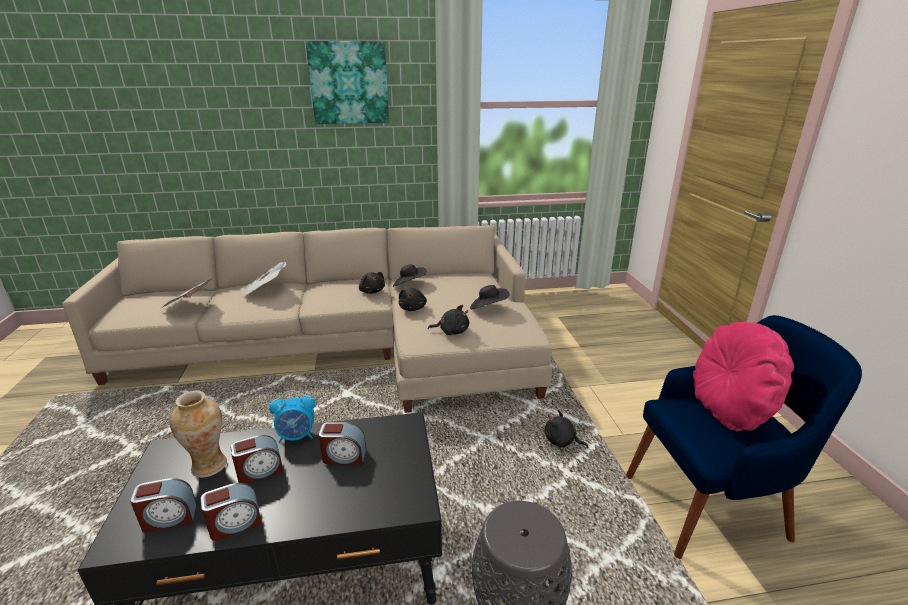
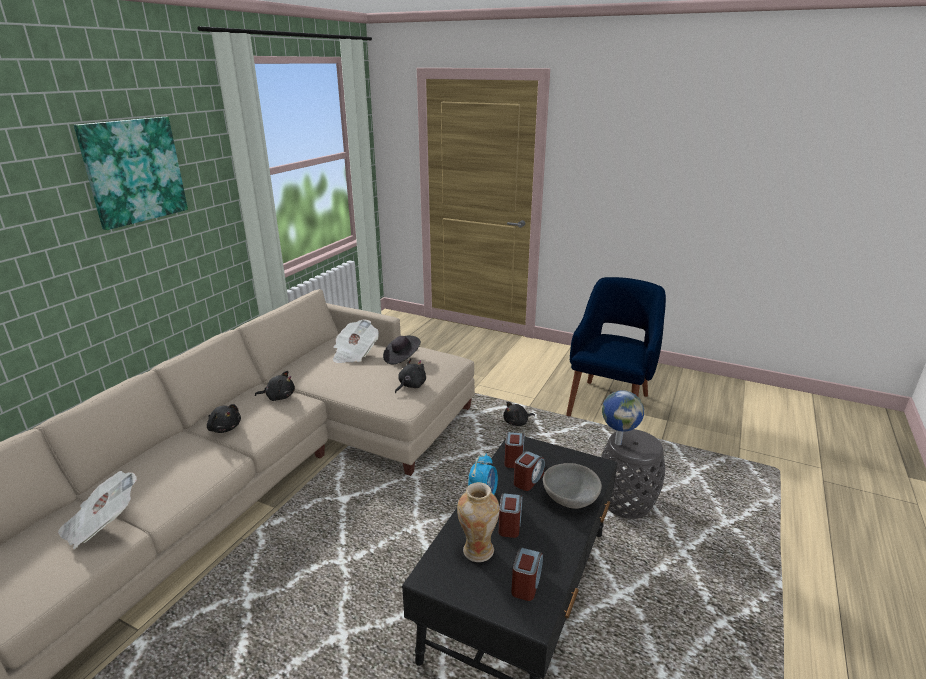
camera: 55 degrees left, 0 degrees up
alarm clock [201,483,262,541] -> alarm clock moved to [505,432,524,468]
newspaper [241,262,286,297] -> newspaper moved to [333,319,379,363]
black hat [393,264,427,287] -> none
black plush toy [399,288,427,311] -> black plush toy moved to [207,404,241,433]
pink pillow [693,322,794,431] -> none
none -> grey bowl [543,463,602,509]
none -> globe [602,390,644,445]

